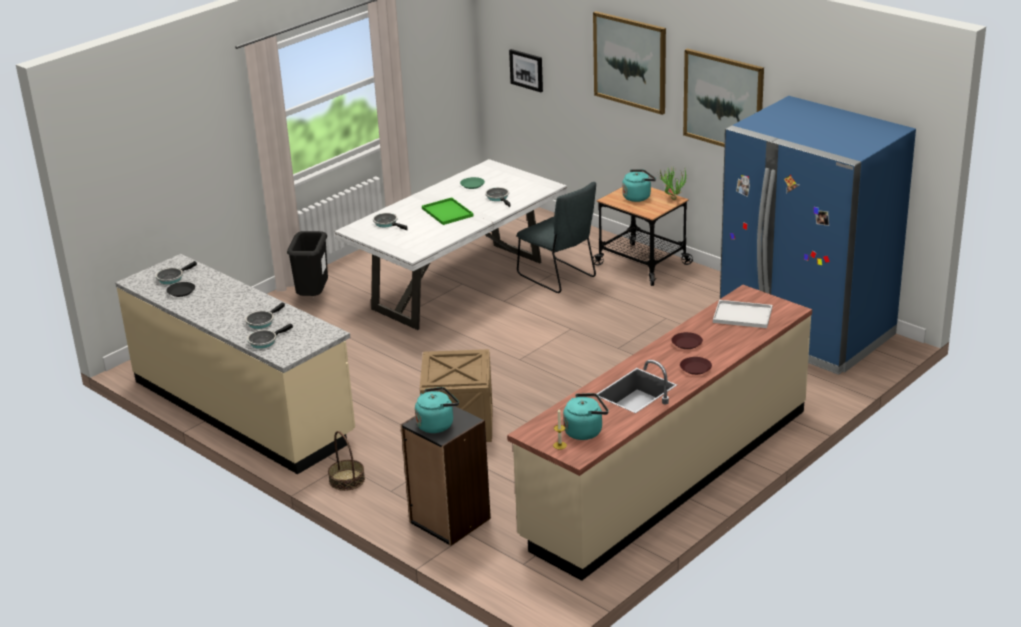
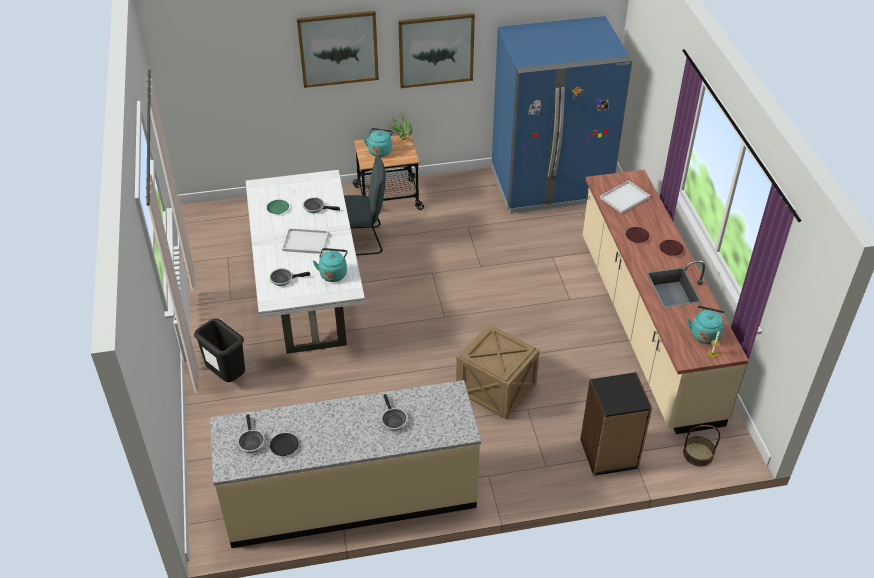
camera: 55 degrees left, 15 degrees up
frying pan [247,323,293,349] -> none
basket [328,431,365,491] -> basket moved to [683,425,720,467]
turquoise kettle [415,387,459,433] -> turquoise kettle moved to [313,248,348,282]
green tray [422,197,474,225] -> white tray [282,228,329,254]
picture [509,49,543,92] -> none

